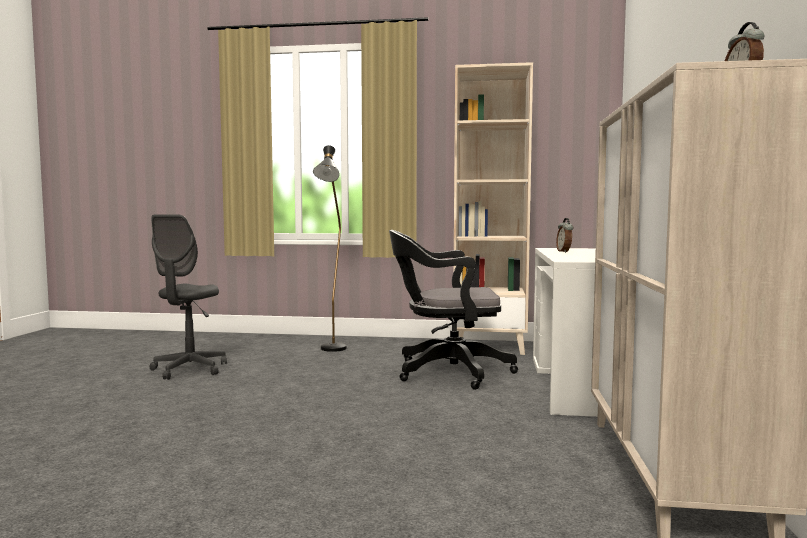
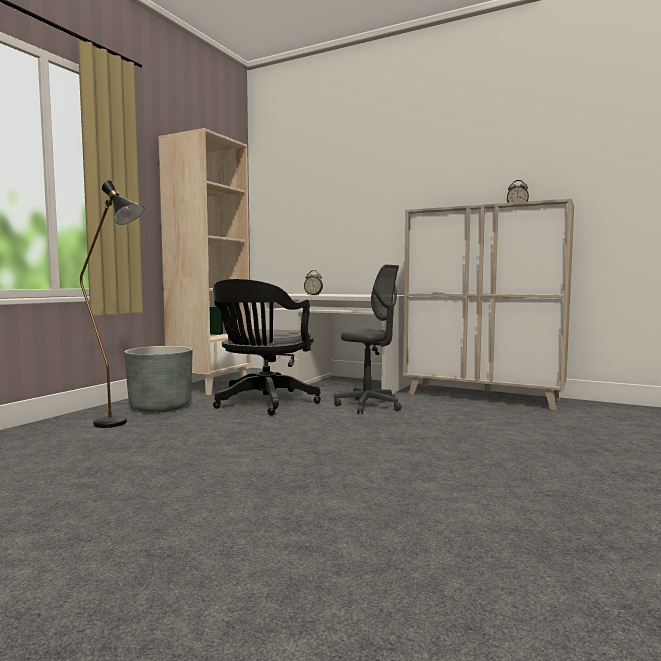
camera: 70 degrees left, 0 degrees up
grey office chair [149,215,227,380] -> grey office chair moved to [334,265,401,414]
none -> grey planter [124,346,192,412]

